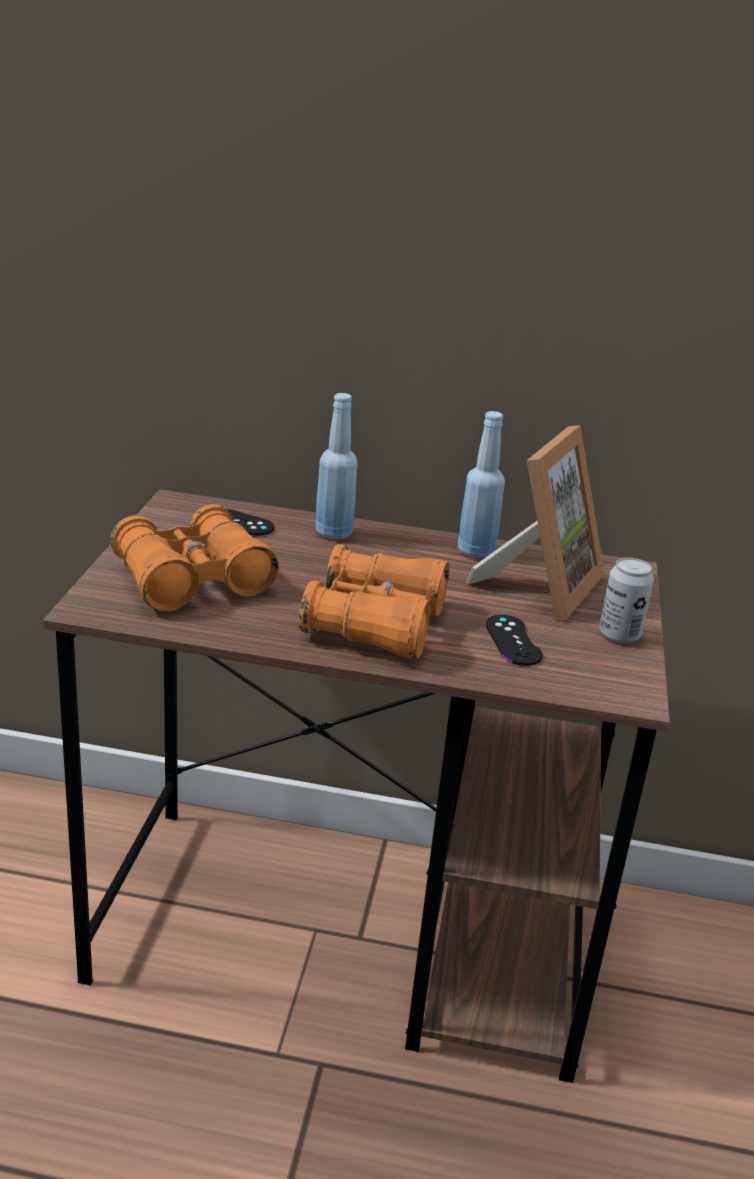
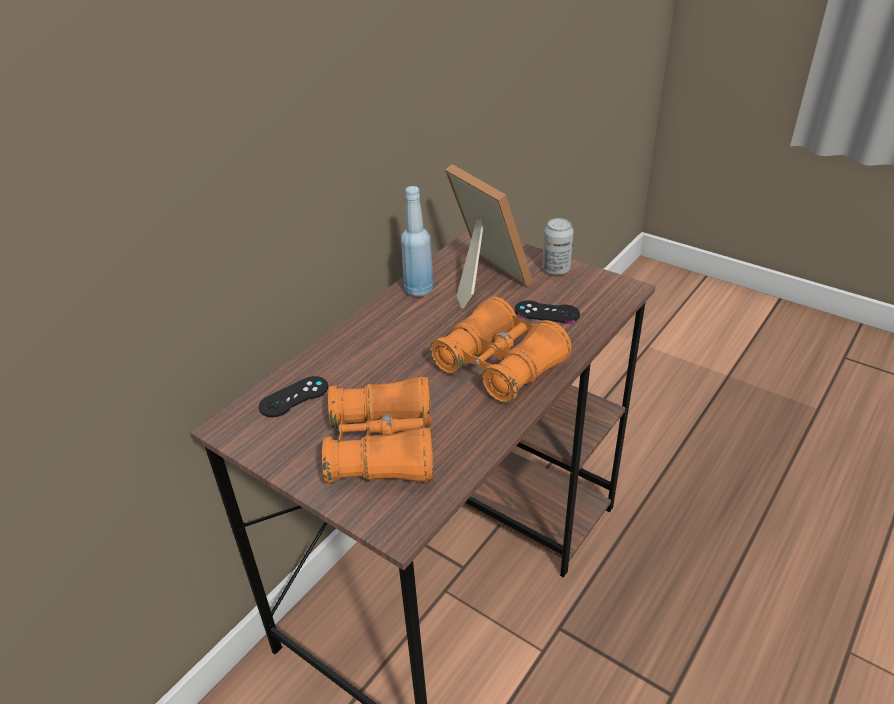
camera: 60 degrees left, 10 degrees up
blue bottle [315,393,357,539] -> none

